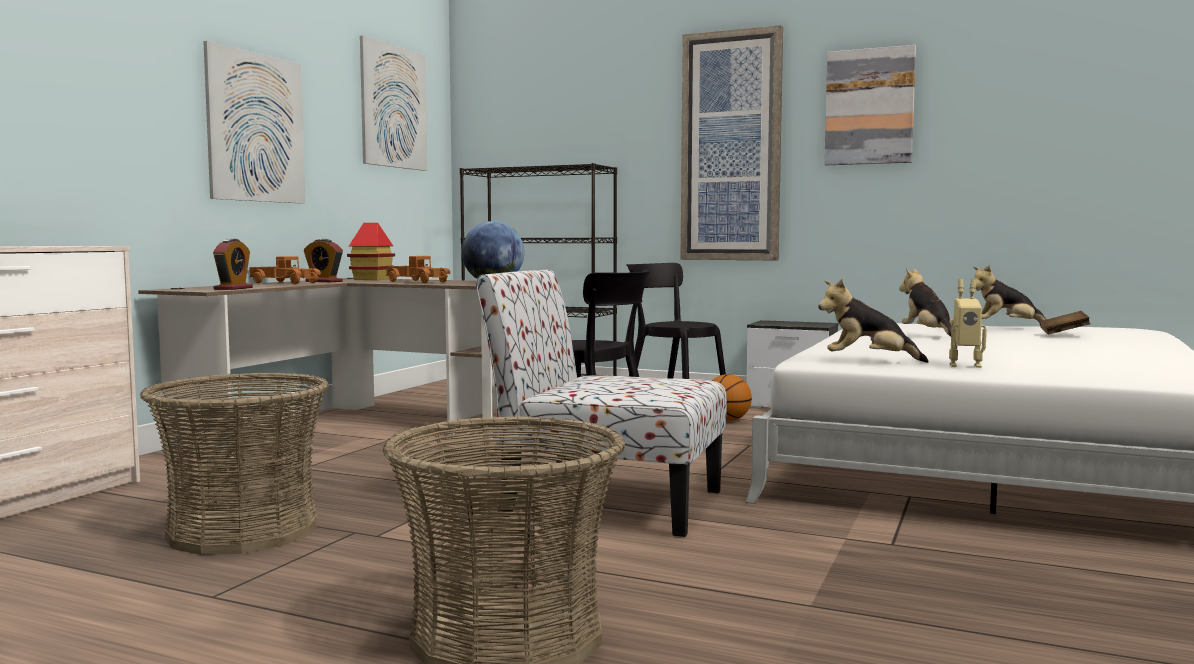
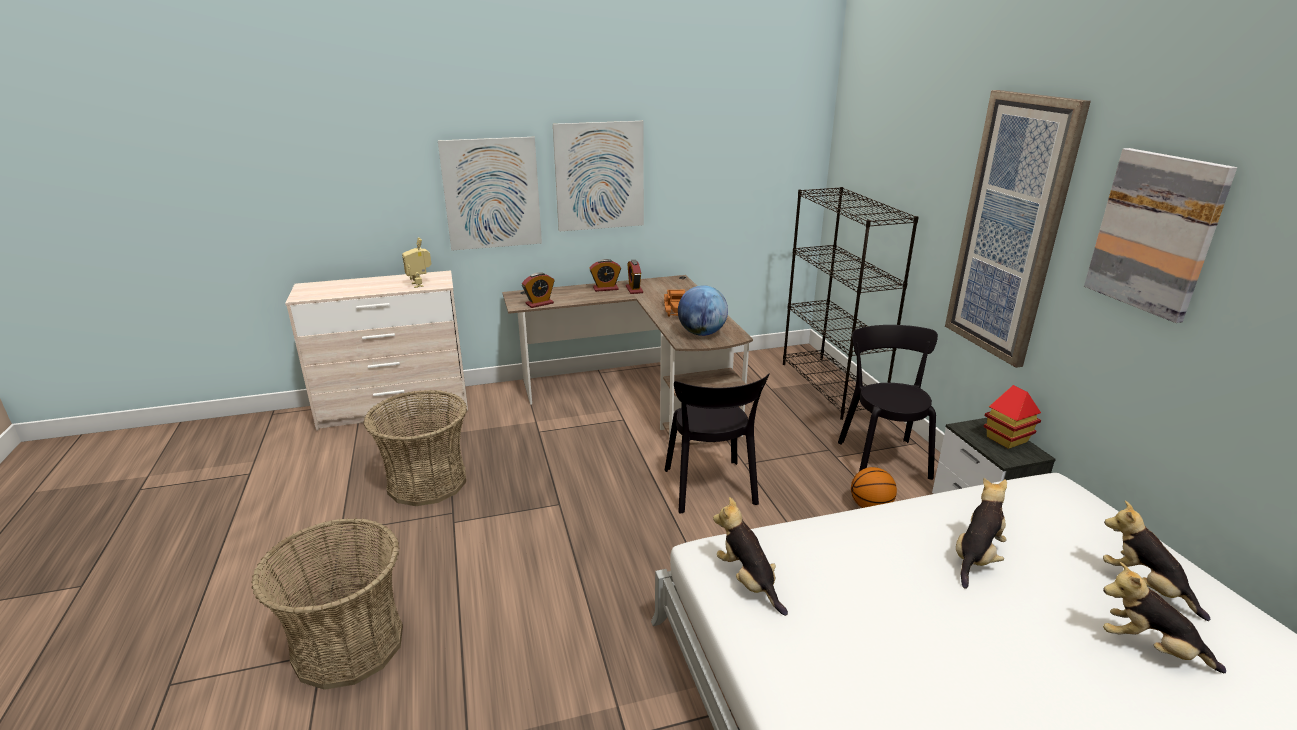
camera: 50 degrees right, 20 degrees up
toy truck [249,256,321,284] -> alarm clock [589,259,621,292]
toy house [347,223,395,280] -> toy house moved to [984,385,1041,449]
picture [360,35,427,171] -> picture moved to [438,137,542,251]
chair [476,269,727,537] -> none
toy robot [949,279,987,368] -> toy robot moved to [402,238,431,288]
brown book [1039,311,1091,334] -> plush toy [1103,562,1226,673]

